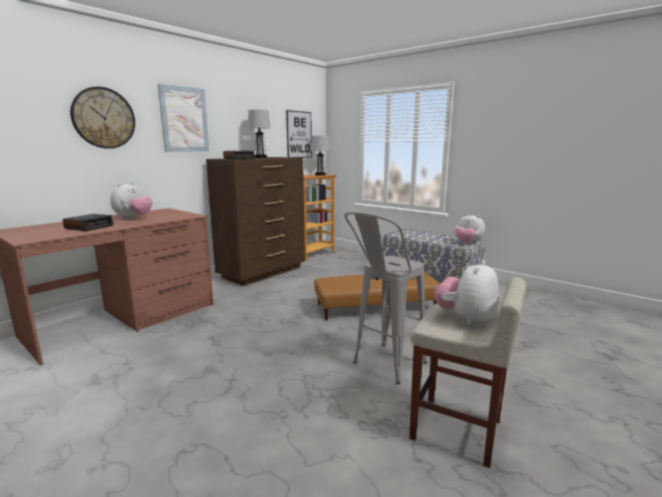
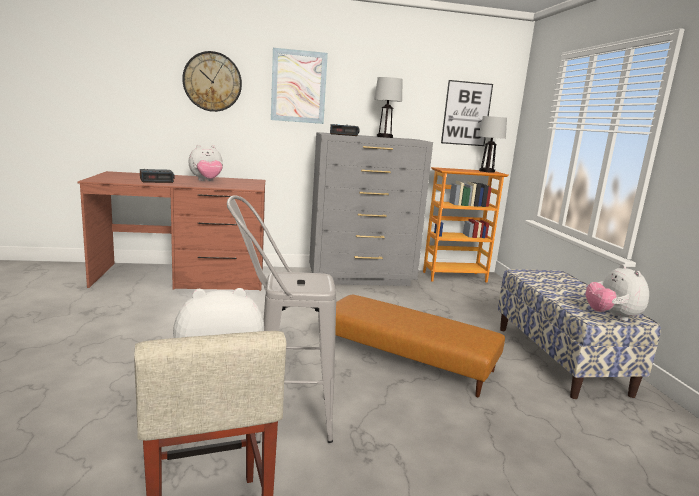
camera: 40 degrees right, 0 degrees up
brown dresser [206,157,305,286] -> grey dresser [309,132,433,286]

